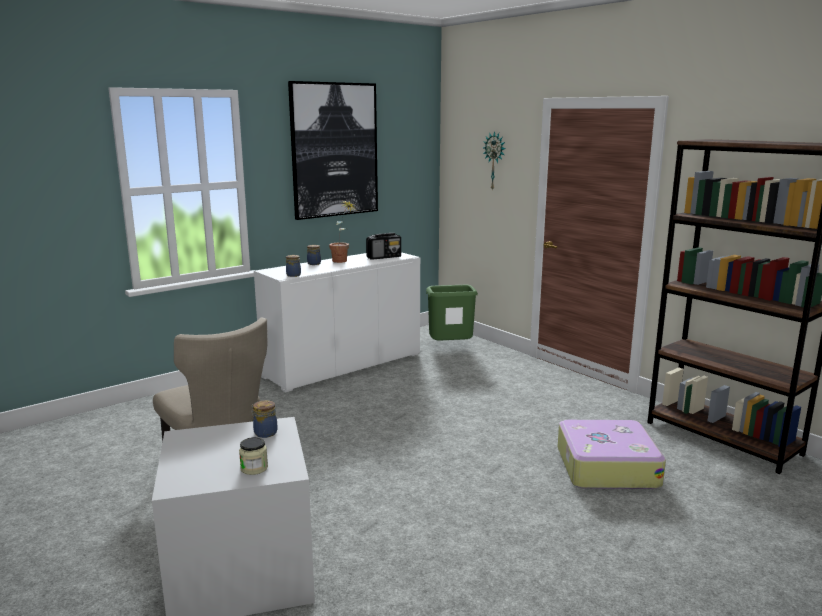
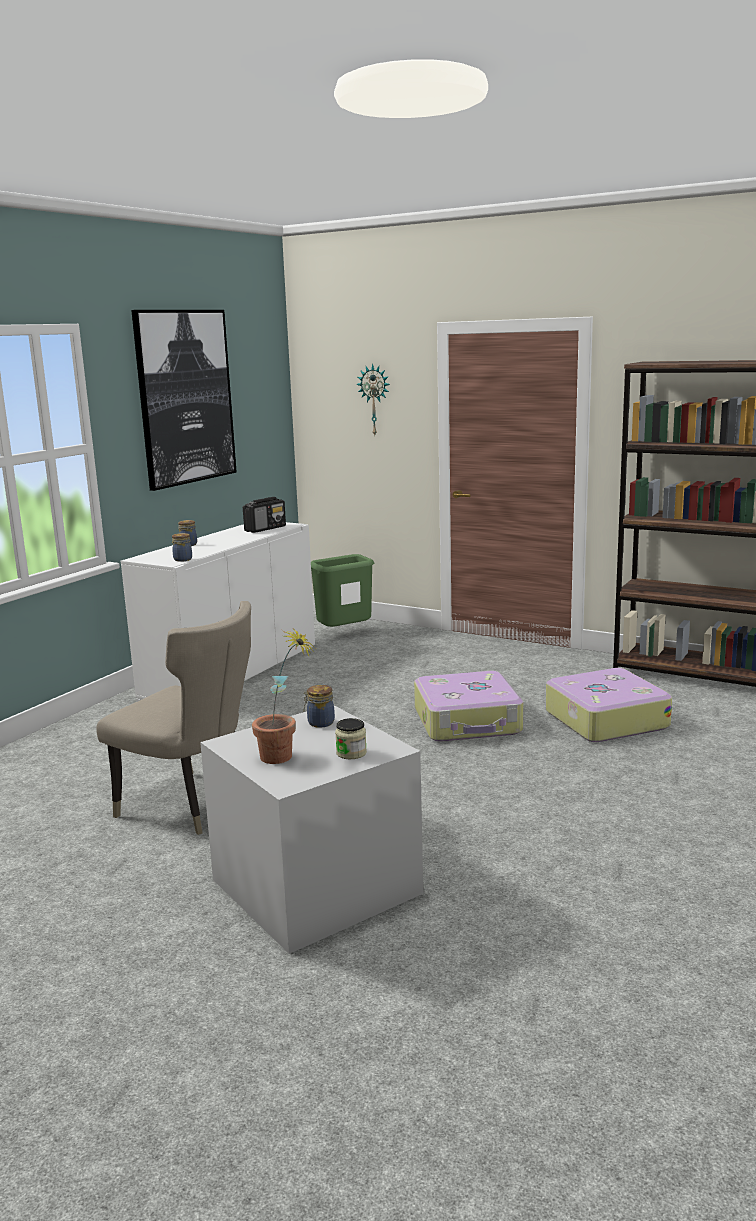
camera: 20 degrees left, 0 degrees up
potted plant [329,200,355,263] -> potted plant moved to [252,630,317,764]
none -> suitcase [414,671,523,741]

